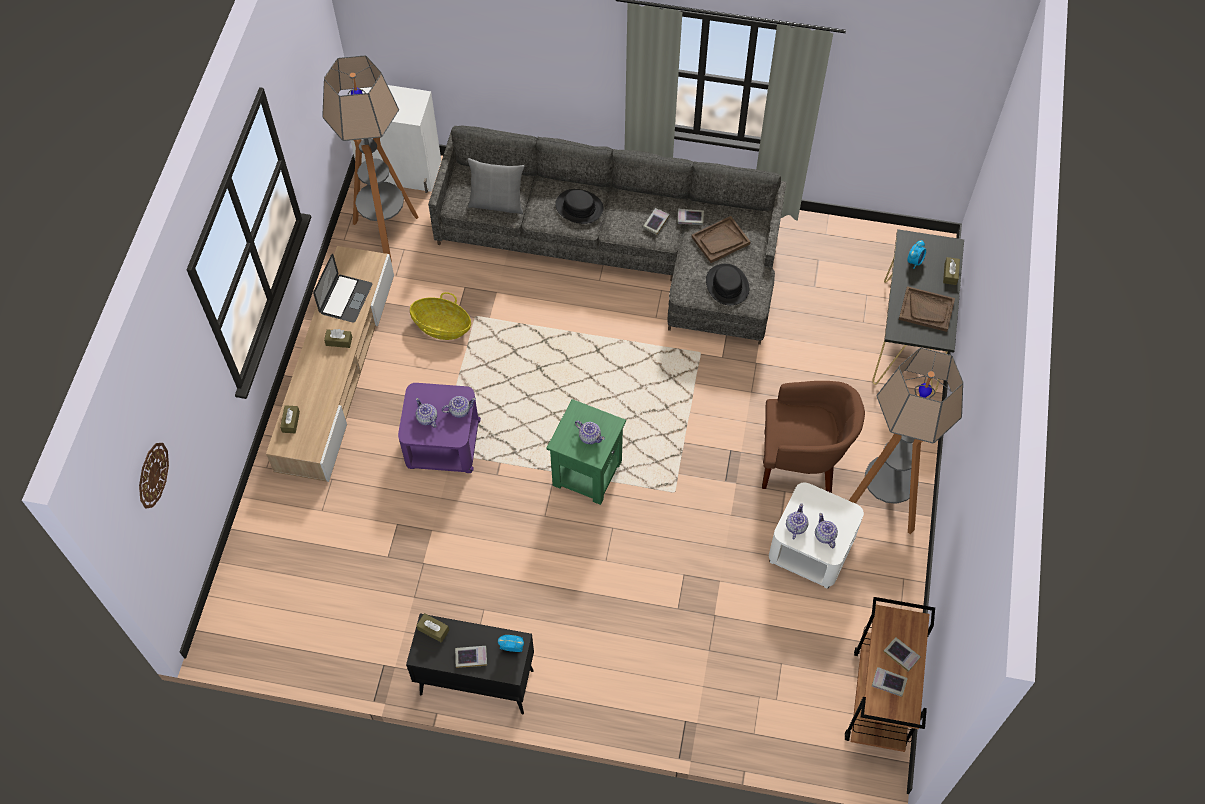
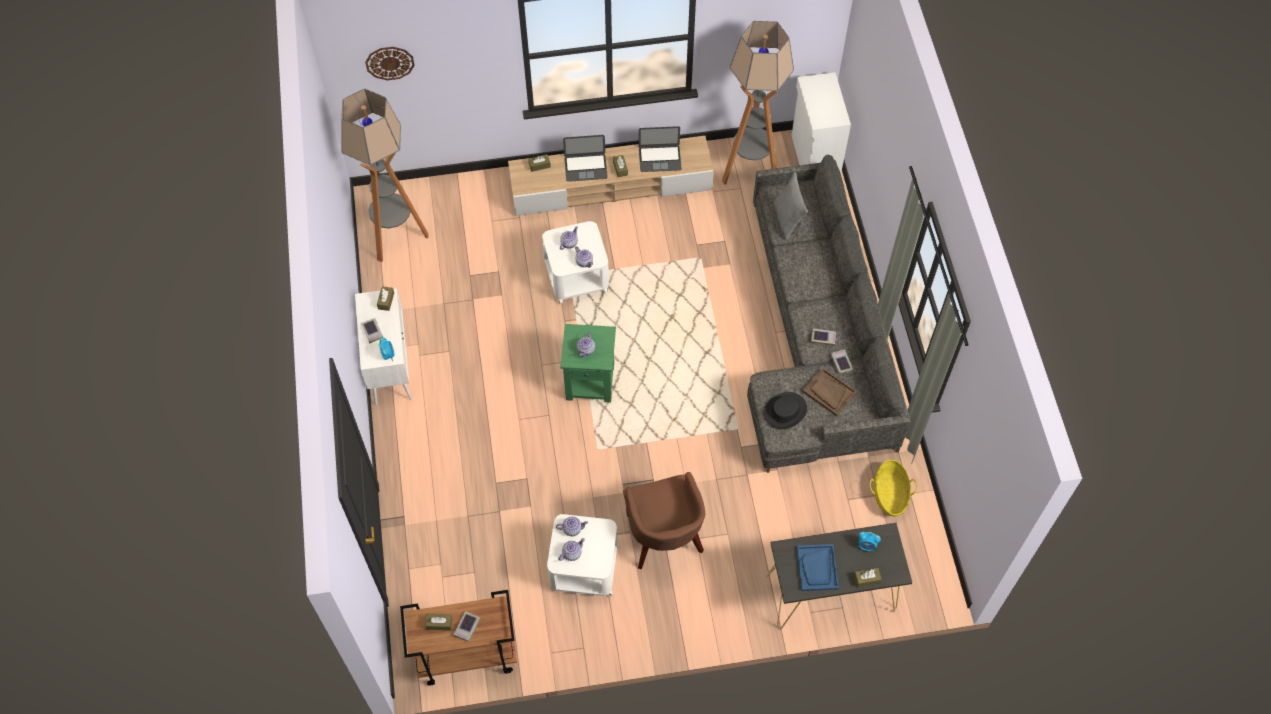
camera: 70 degrees right, 0 degrees up
purple side table [398,383,481,473] -> white side table [542,221,609,303]
black cabinet [406,614,534,715] -> white cabinet [355,288,412,405]
basket [410,292,471,340] -> basket moved to [870,460,917,516]
black hat [555,189,604,224] -> none
floor lamp [849,348,963,534] -> floor lamp moved to [341,89,428,262]
book [872,667,908,697] -> brown tissue box [426,614,452,630]
brown tray [899,286,955,332] -> blue tray [797,544,839,591]
none -> laptop [563,135,608,182]

